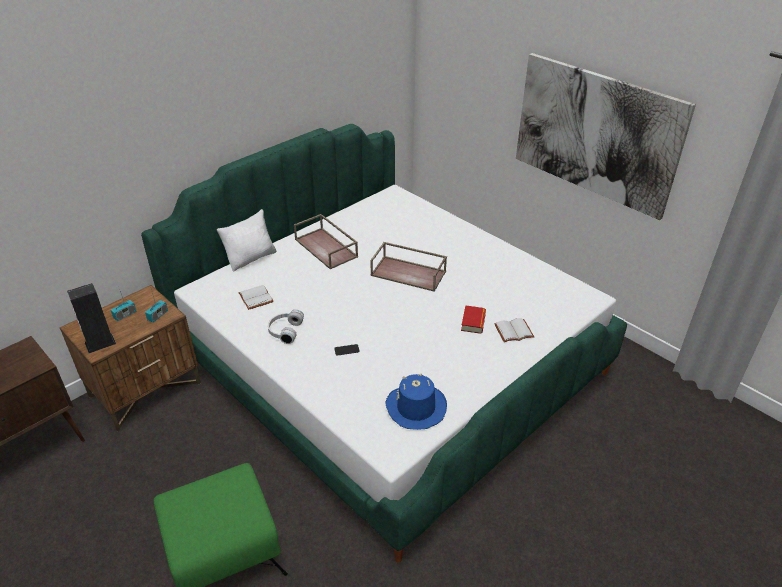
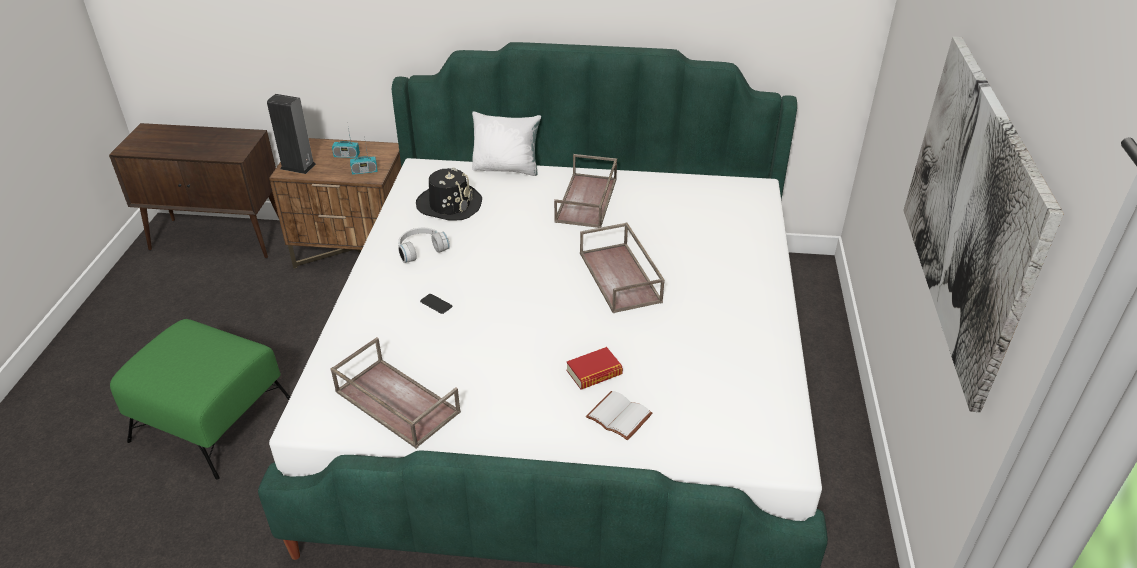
camera: 50 degrees right, 0 degrees up
white book [238,285,274,310] -> black hat [416,168,482,221]
blue hat [385,373,447,430] -> brown tray [330,337,461,449]

